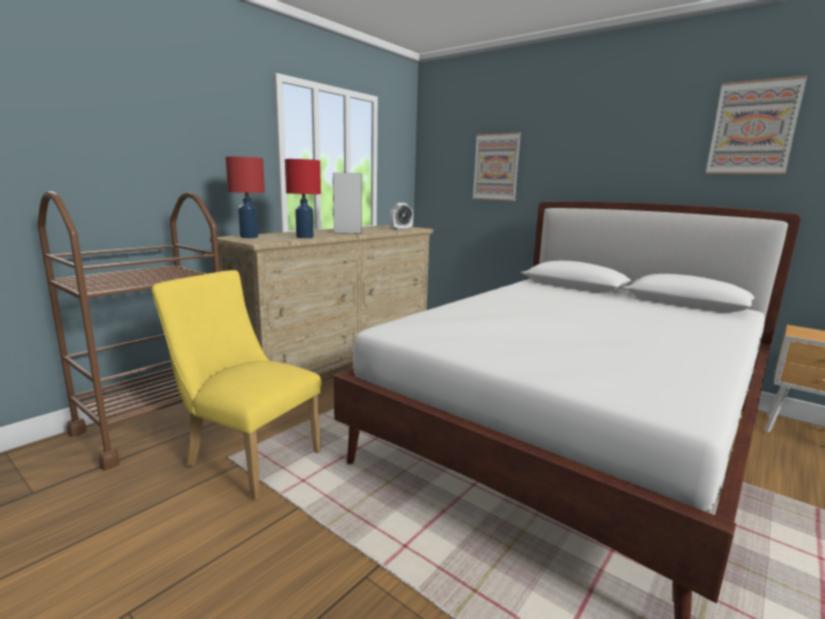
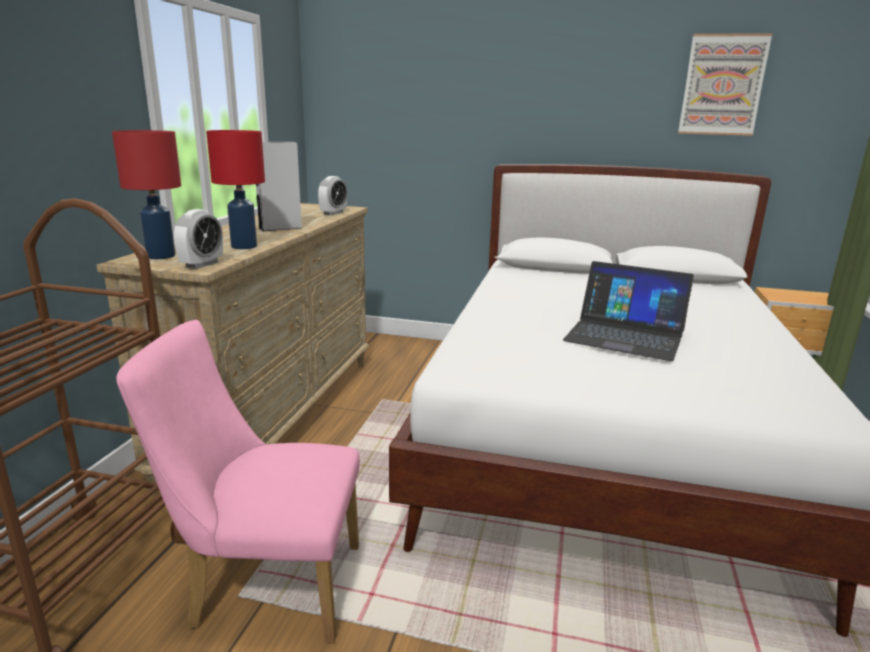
camera: 25 degrees left, 5 degrees up
yellow chair [152,270,322,500] -> pink chair [116,320,360,644]
picture [472,132,521,201] -> none
none -> alarm clock [174,209,223,269]
none -> laptop [563,261,694,361]

